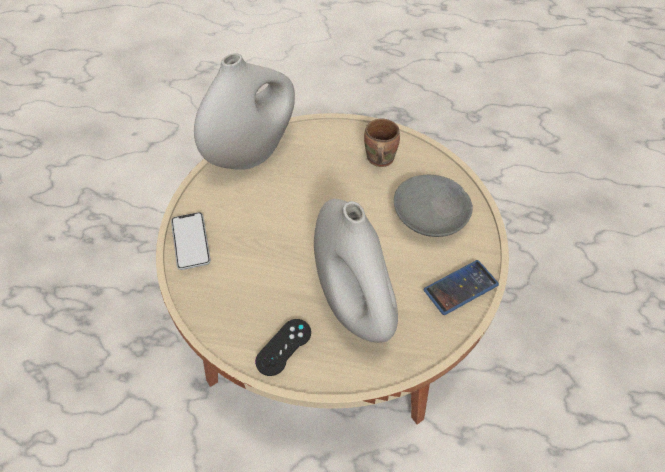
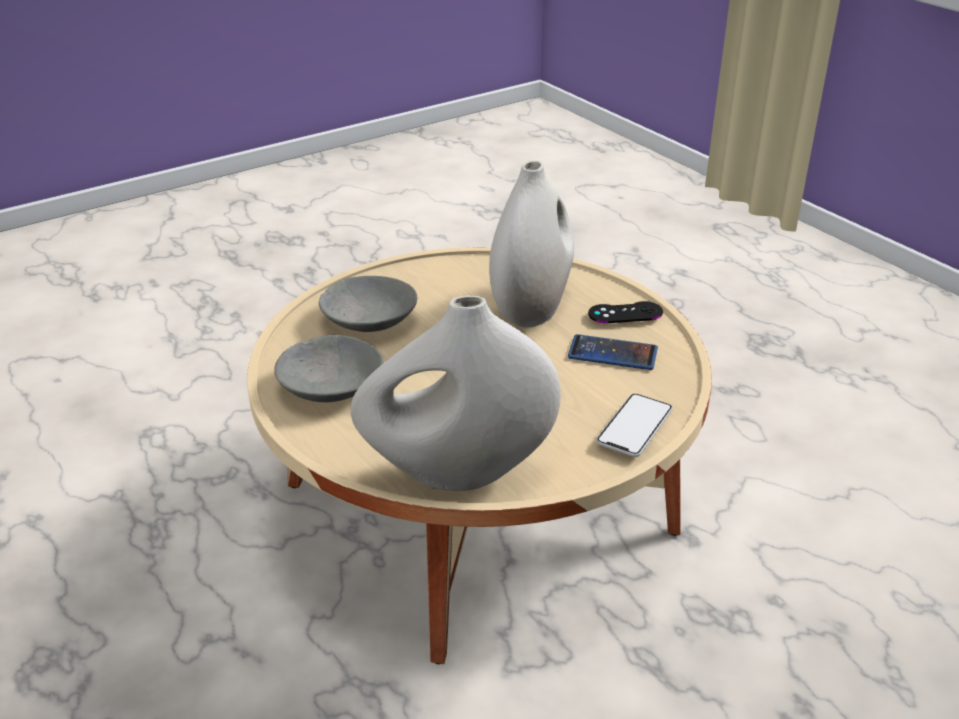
camera: 135 degrees left, 20 degrees down
brown mug [364,119,400,167] -> grey bowl [274,335,384,402]
phone [424,260,499,315] -> phone moved to [568,334,658,370]

